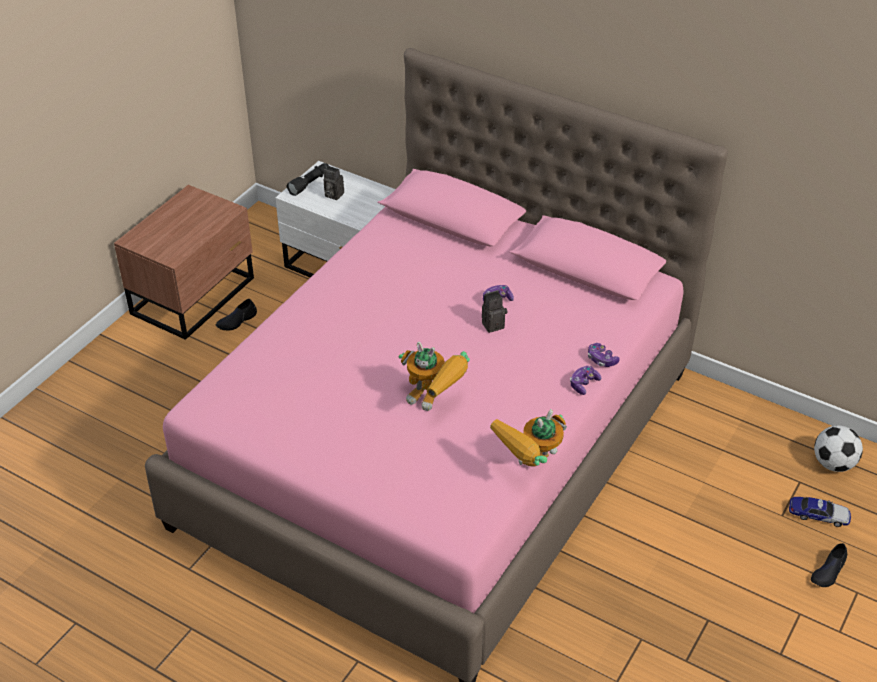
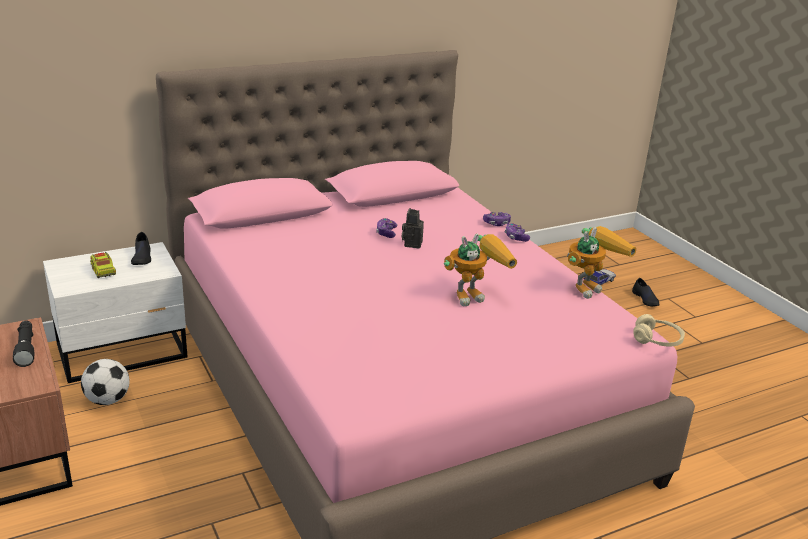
camera: 60 degrees left, 15 degrees down
black shoe [216,299,257,330] -> black shoe moved to [131,232,151,265]
black flashlight [286,163,329,196] -> black flashlight moved to [13,321,35,367]
camera [323,166,344,200] -> toy truck [90,252,116,278]
toy robot [490,409,567,467] -> toy robot turned 120 degrees counterclockwise [567,226,636,299]
football [814,425,863,472] -> football moved to [81,359,130,405]
none -> beige headphones [633,314,685,346]

